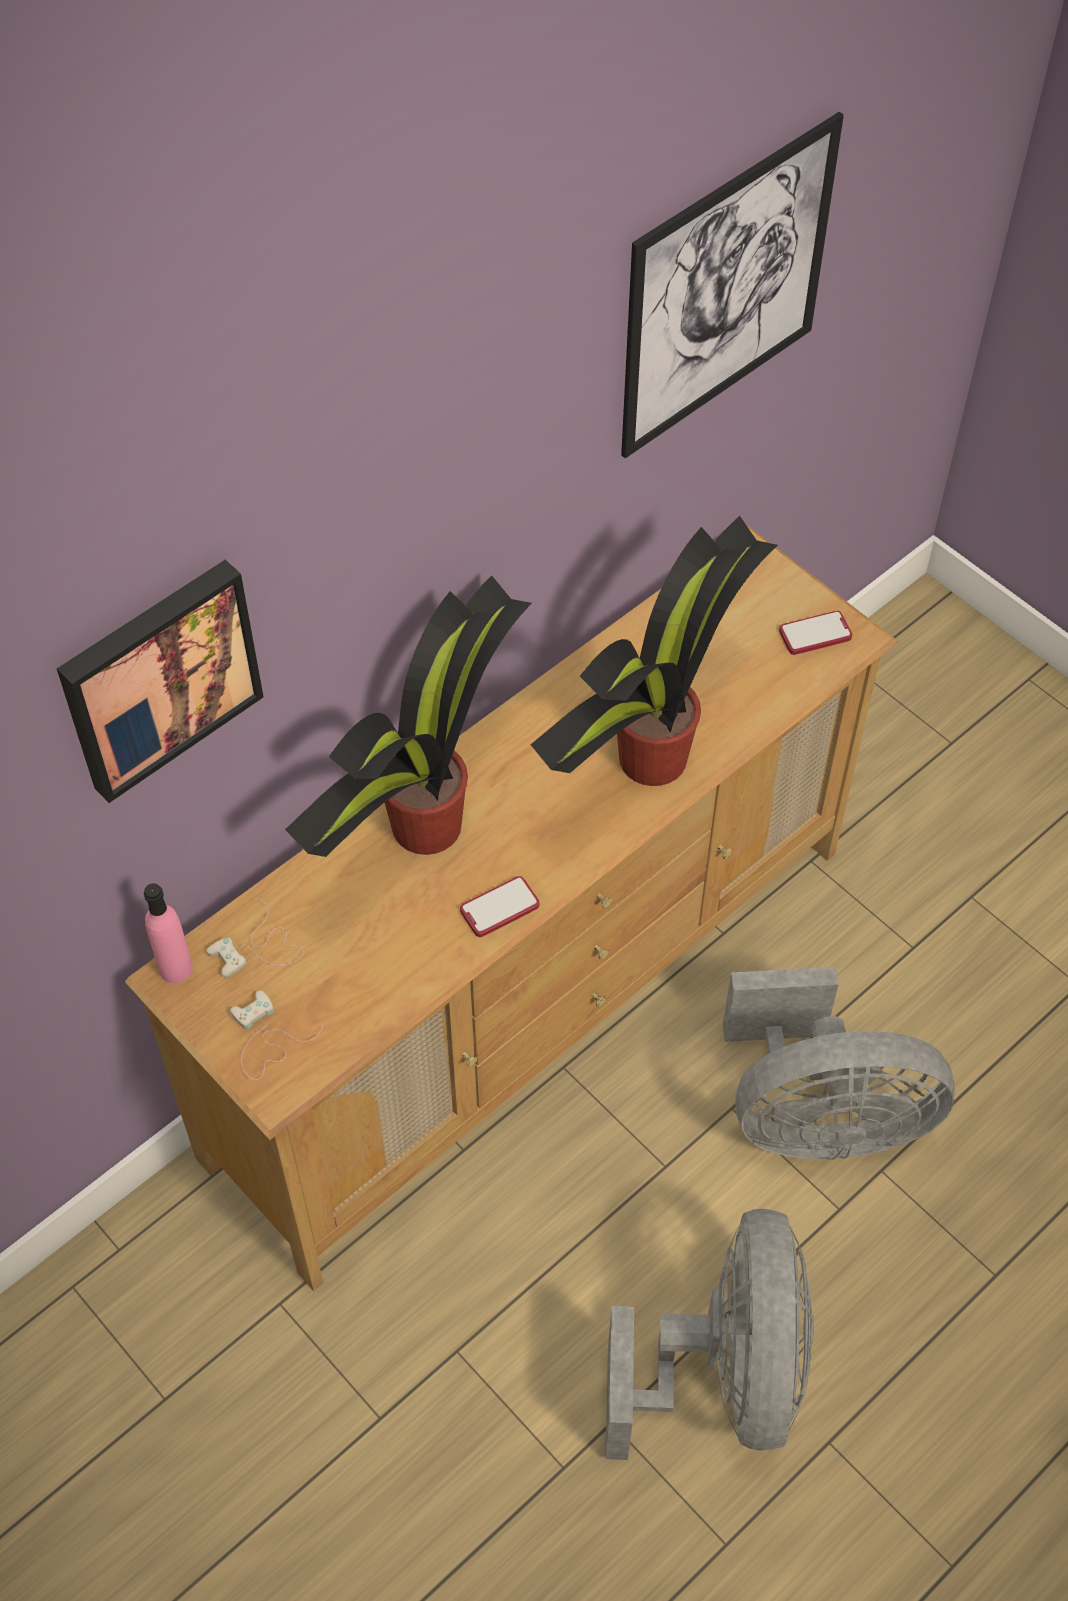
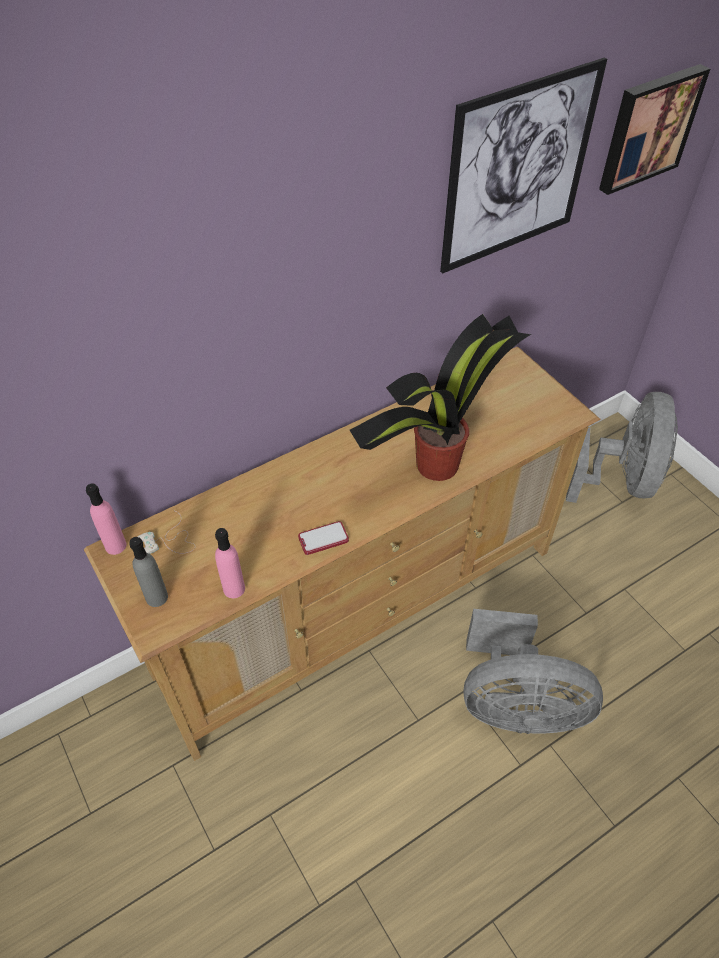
camera: 10 degrees right, 5 degrees down
picture [57,560,263,803] -> picture moved to [599,64,710,195]
white game controller [230,990,323,1080] -> grey bottle [129,537,168,607]
potted plant [285,575,532,857] -> none
grey fan [605,1209,814,1460] -> grey fan moved to [566,392,678,503]
phone [779,611,852,655] -> none
none -> pink bottle [215,528,245,598]

